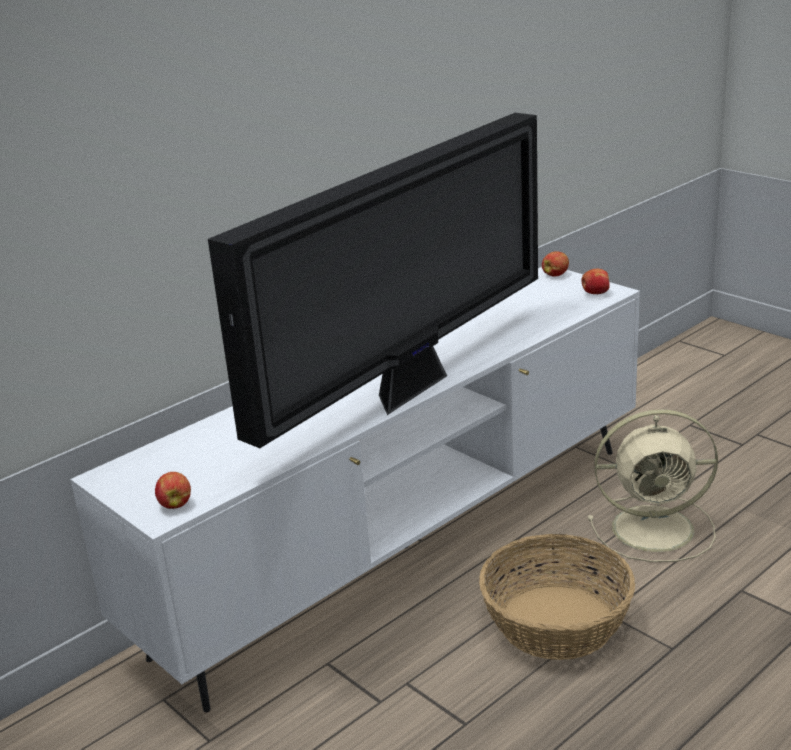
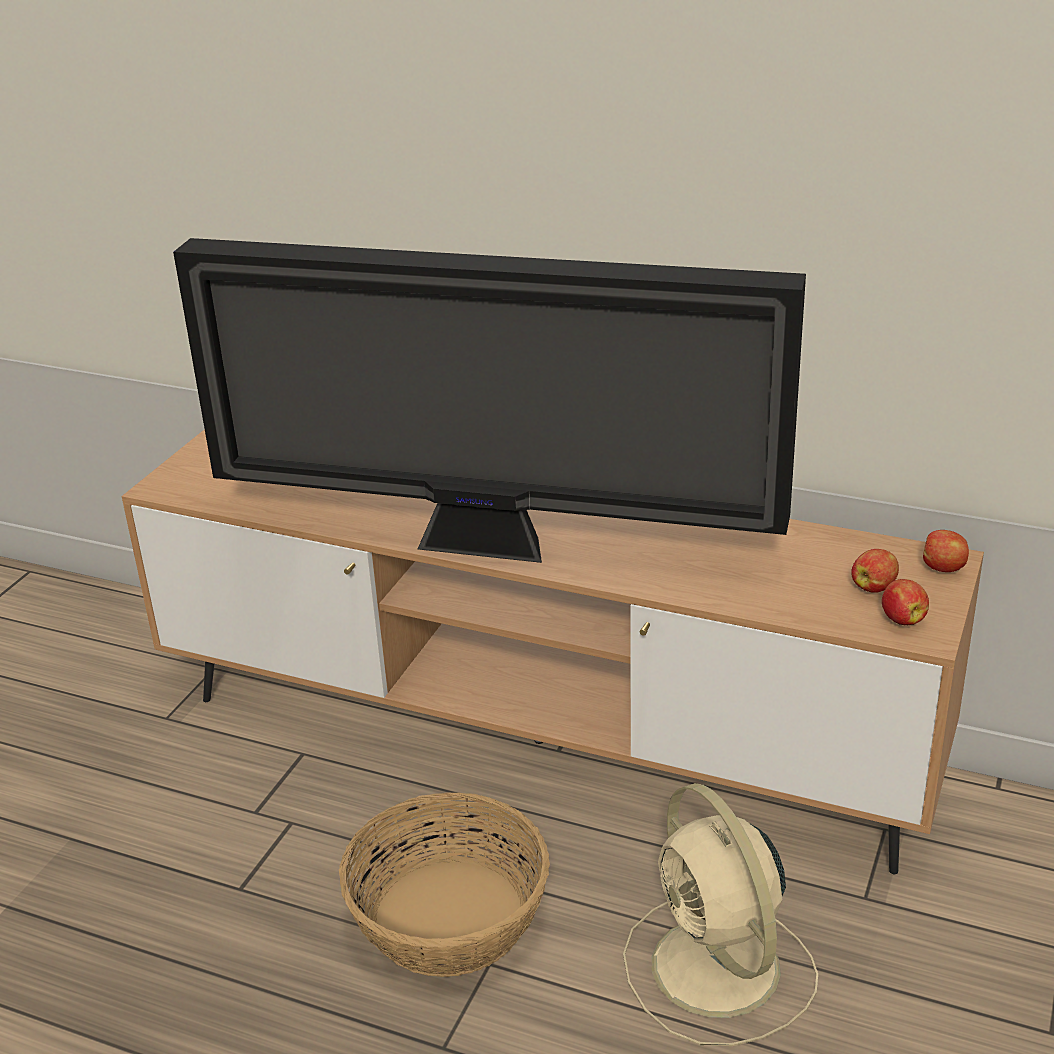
camera: 65 degrees right, 5 degrees up
white tv stand [70,267,640,713] -> brown tv stand [122,429,984,874]
apple [155,472,191,509] -> apple moved to [851,549,899,593]

